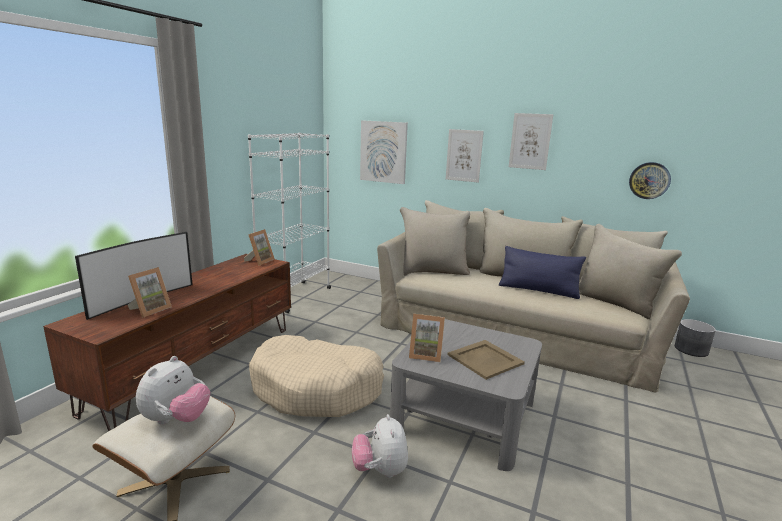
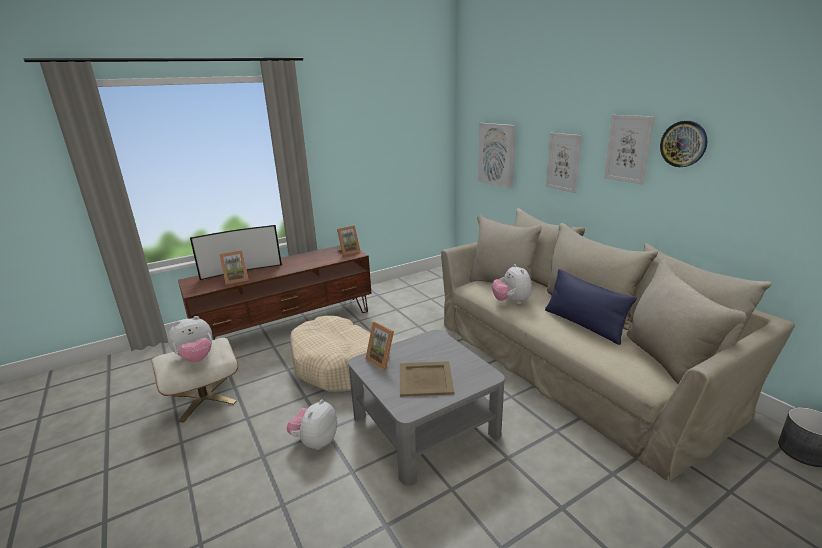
camera: 35 degrees right, 5 degrees up
white bookcase [248,132,331,313] -> none
wall clock [629,162,671,199] -> wall clock moved to [660,121,708,167]
none -> plush toy [492,264,532,304]

